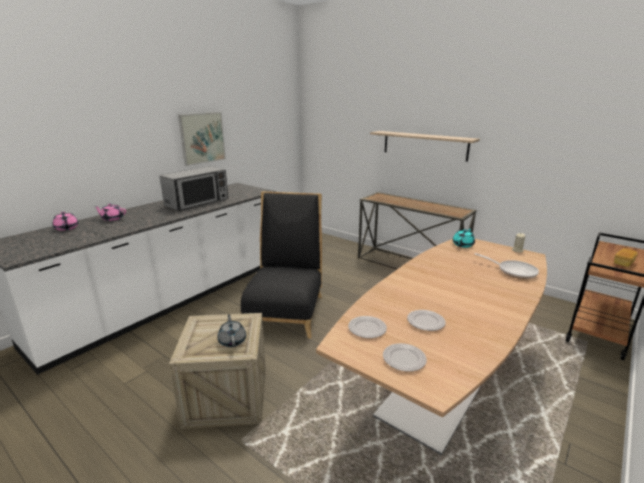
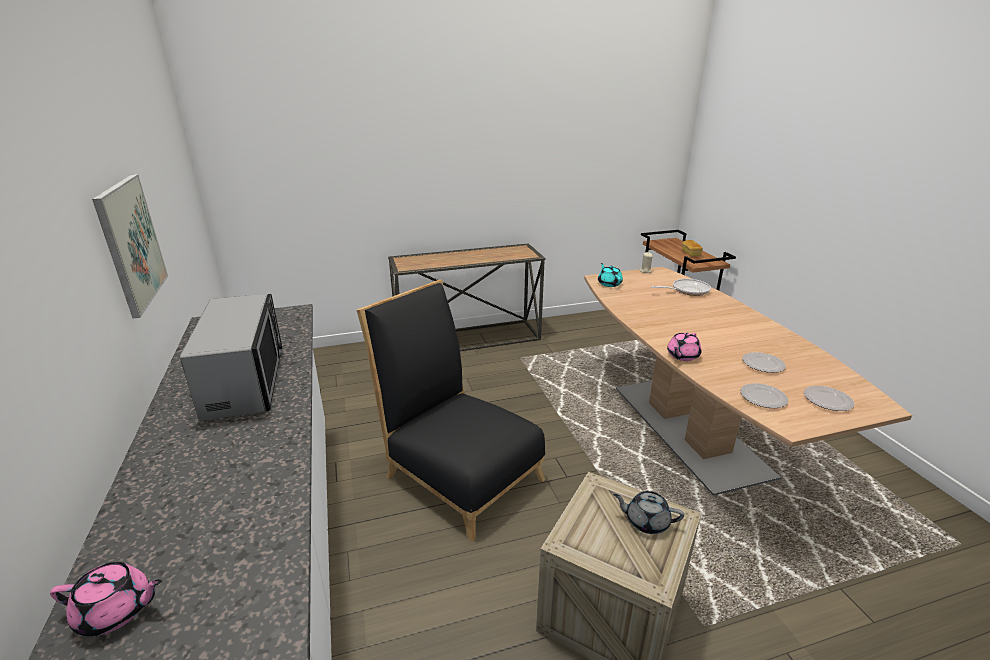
camera: 55 degrees left, 5 degrees up
pink teapot [94,203,126,221] -> pink teapot moved to [667,332,702,361]
shelf [370,131,480,162] -> none

